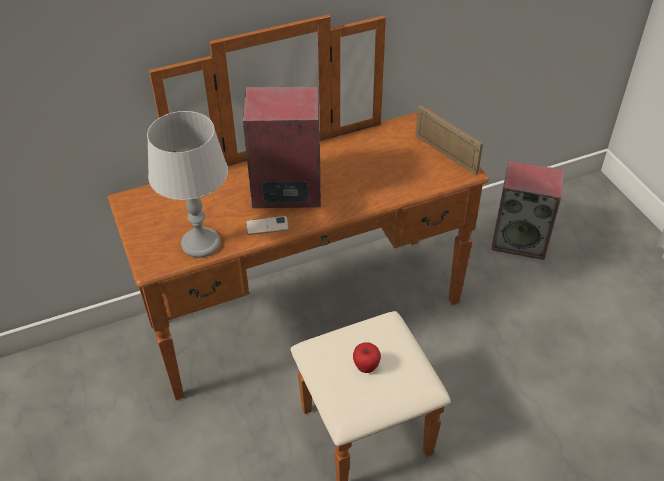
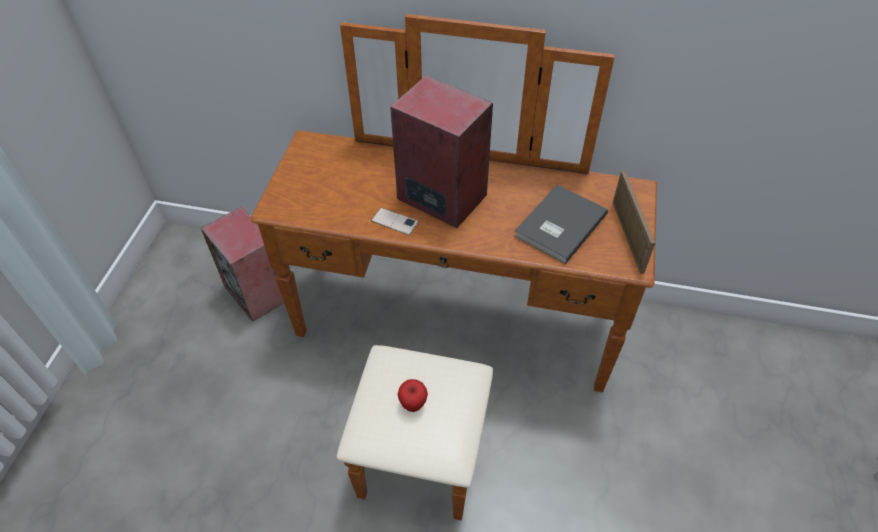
camera: 35 degrees right, 5 degrees up
grey table lamp [147,111,228,258] -> none
speaker [491,161,564,260] -> speaker moved to [201,206,284,322]
none -> grey book [514,184,608,264]

